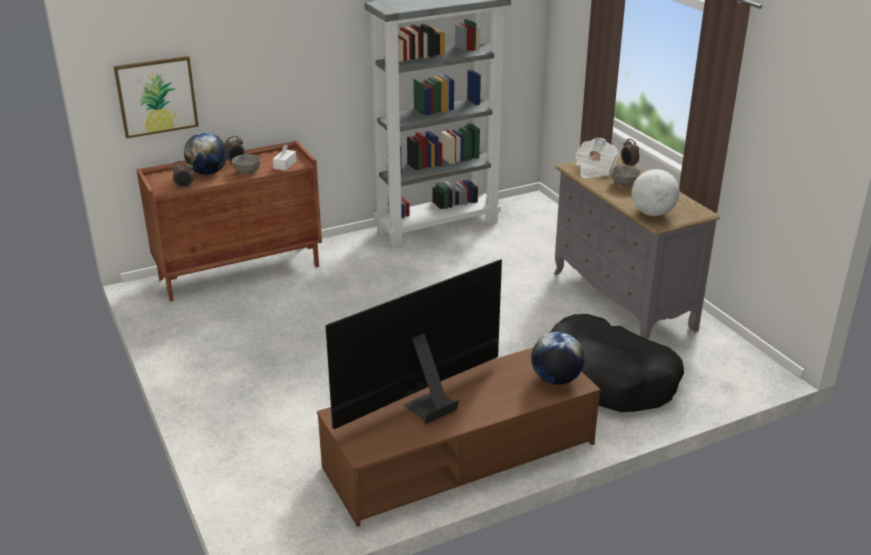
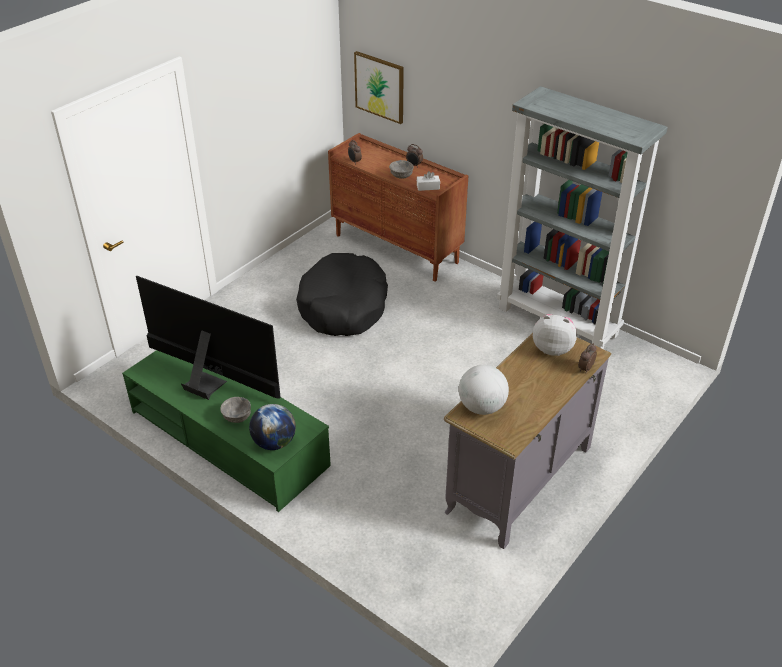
camera: 65 degrees right, 10 degrees up
globe [184,132,227,175] -> none
brown tv stand [317,348,601,527] -> green tv stand [122,350,331,512]
black dog bed [550,314,684,412] -> black dog bed moved to [296,253,388,336]
newspaper [575,138,619,178] -> plush toy [533,314,577,356]
grey bowl [611,165,641,186] -> grey bowl moved to [220,397,251,423]

